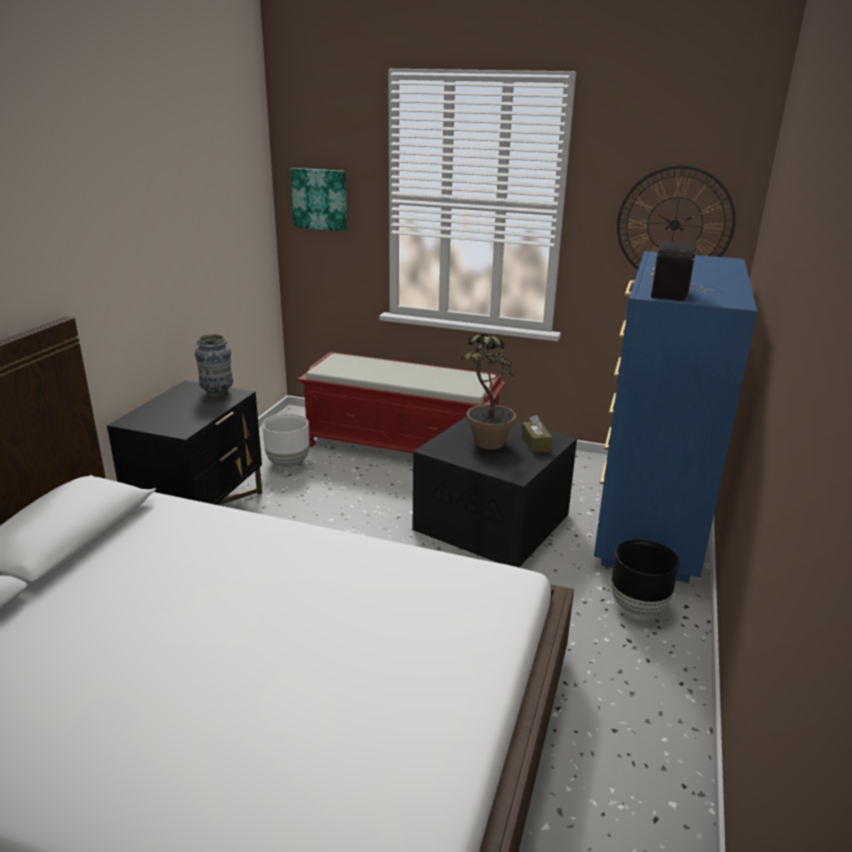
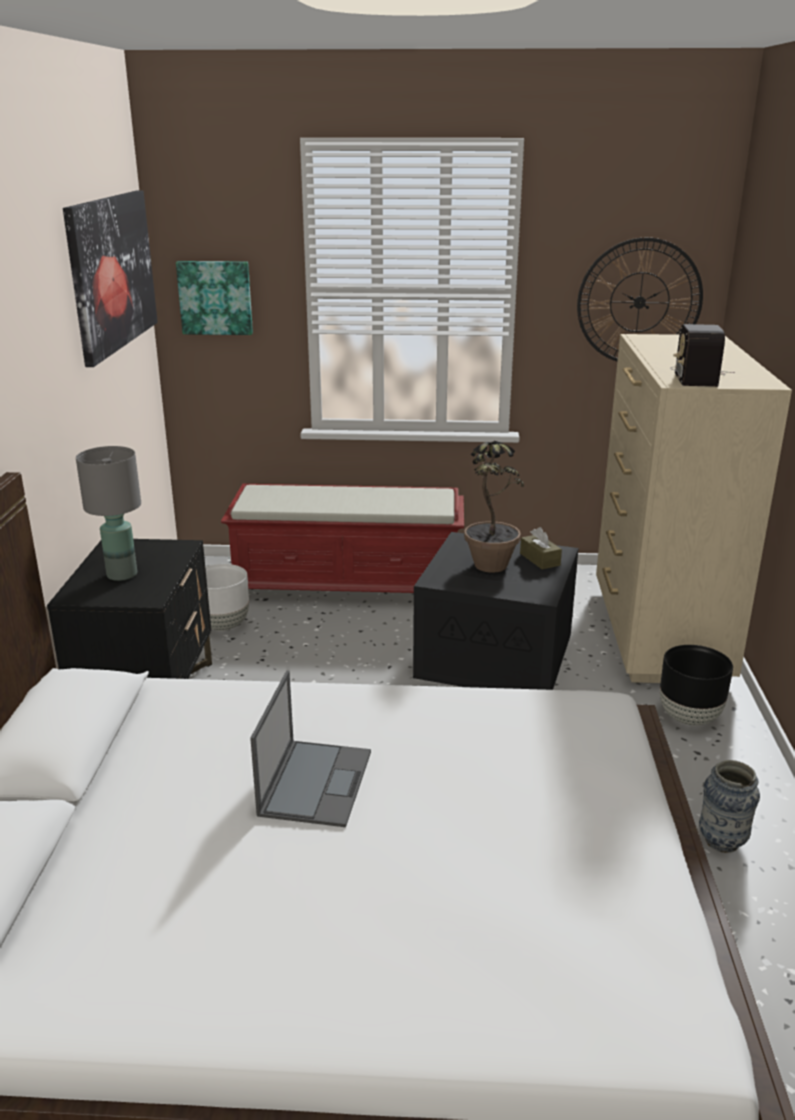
camera: 15 degrees left, 0 degrees up
vase [195,334,233,397] -> vase moved to [699,760,760,853]
blue dresser [594,251,757,583] -> beige dresser [596,334,792,683]
none -> picture [63,191,158,367]
none -> grey table lamp [76,446,141,581]
none -> laptop [250,670,371,827]

